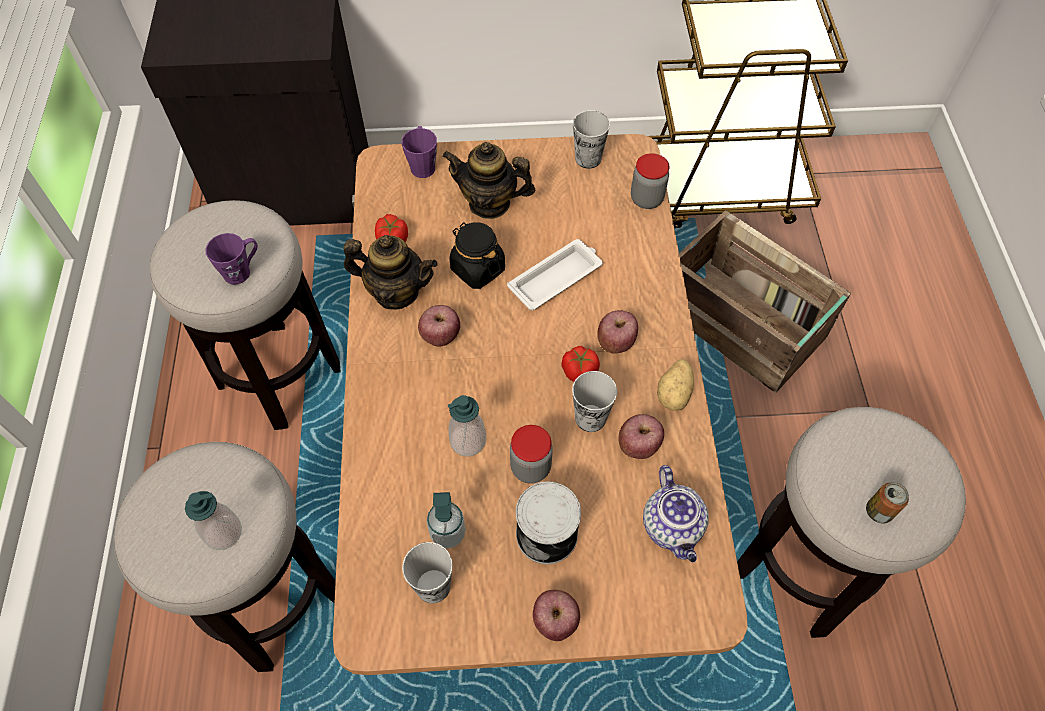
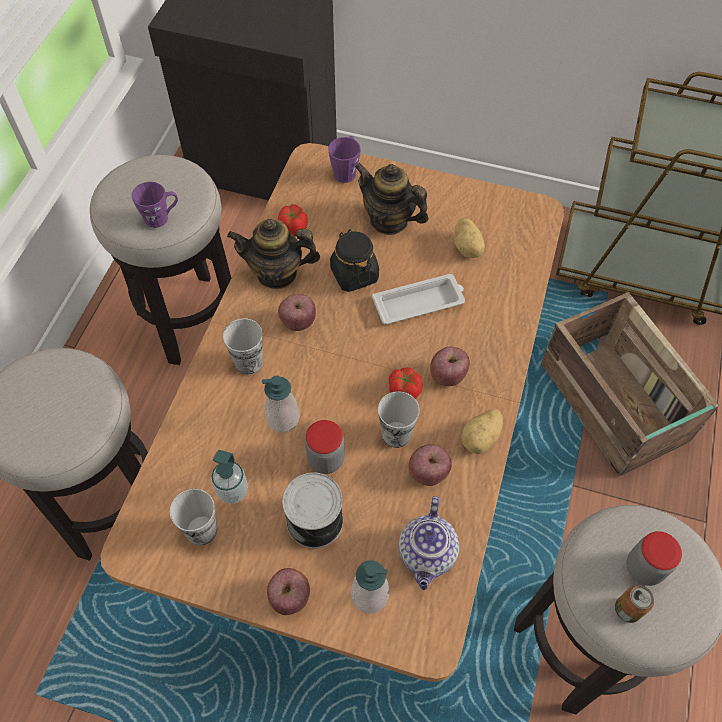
camera: 20 degrees right, 0 degrees up
soap dispenser [185,491,242,550] -> soap dispenser moved to [351,560,389,614]
teapot [344,235,438,310] -> teapot turned 150 degrees clockwise [227,219,320,289]
cup [573,110,610,169] -> cup moved to [223,318,263,374]
jar [631,153,669,209] -> jar moved to [626,531,682,586]
none -> potato [454,218,485,258]

